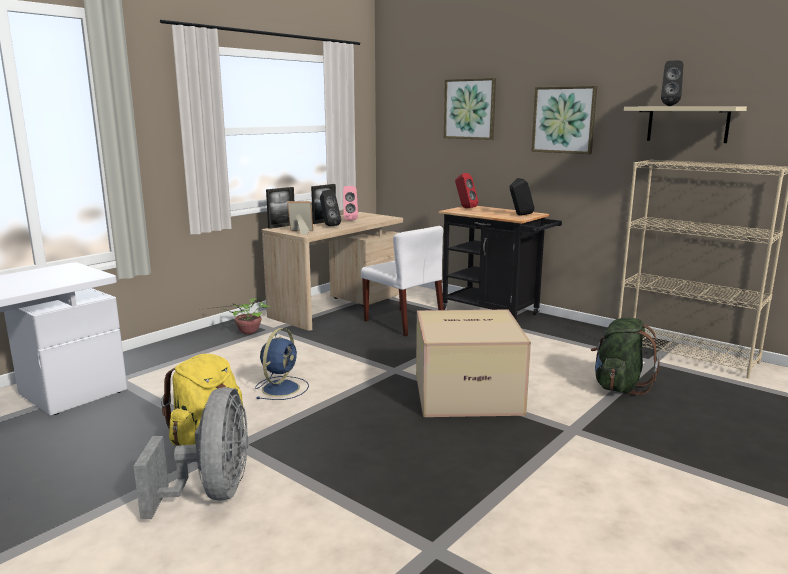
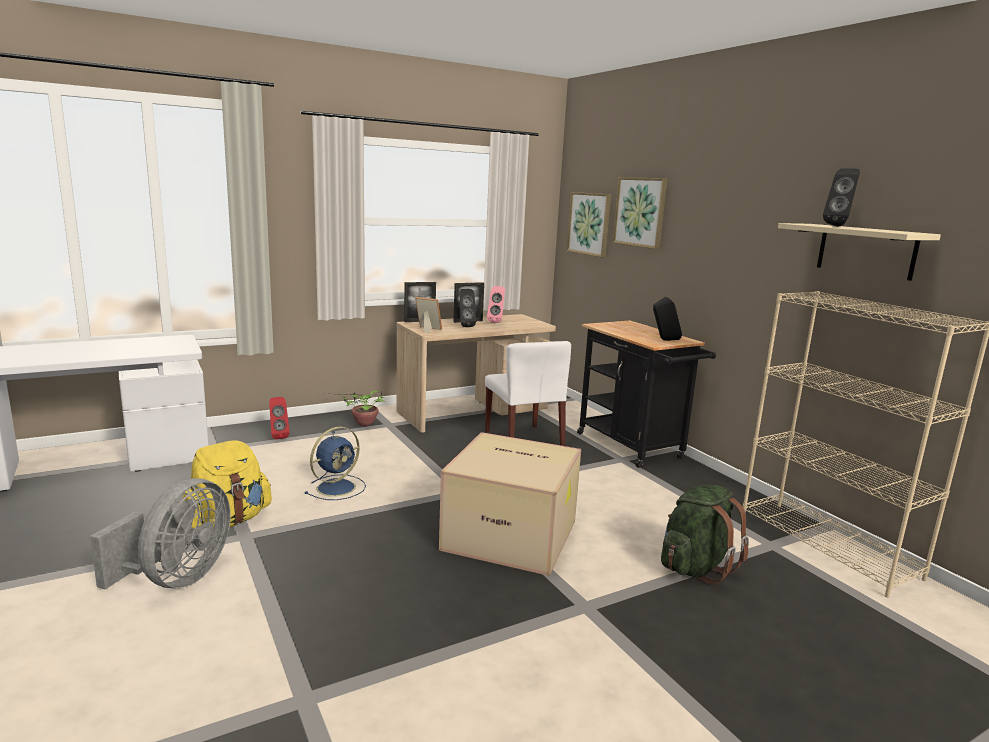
camera: 20 degrees right, 0 degrees up
red speaker [455,173,478,208] -> red speaker moved to [269,397,290,439]
picture [531,86,597,154] -> picture moved to [567,192,611,257]

